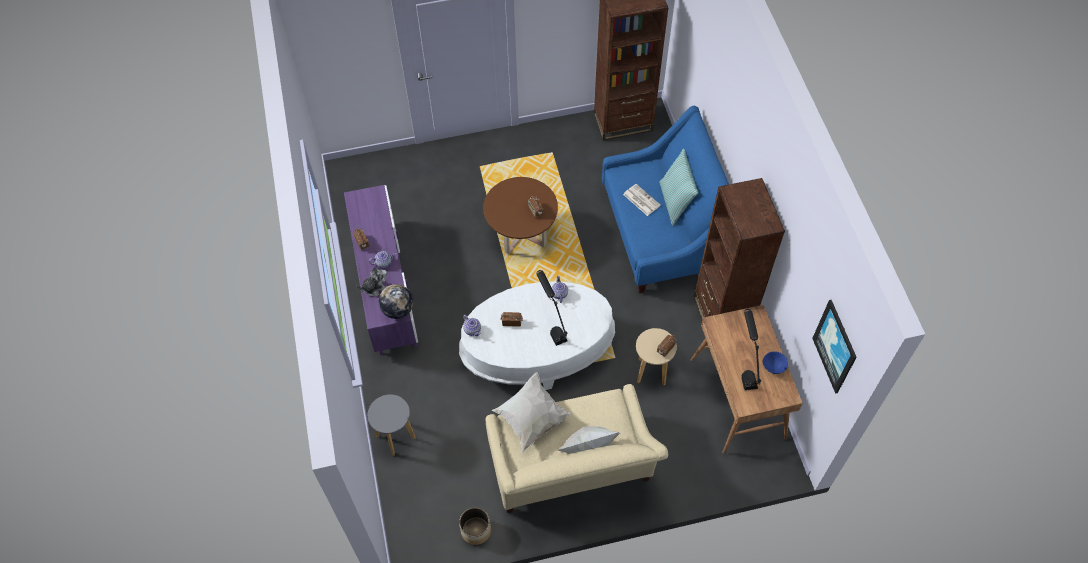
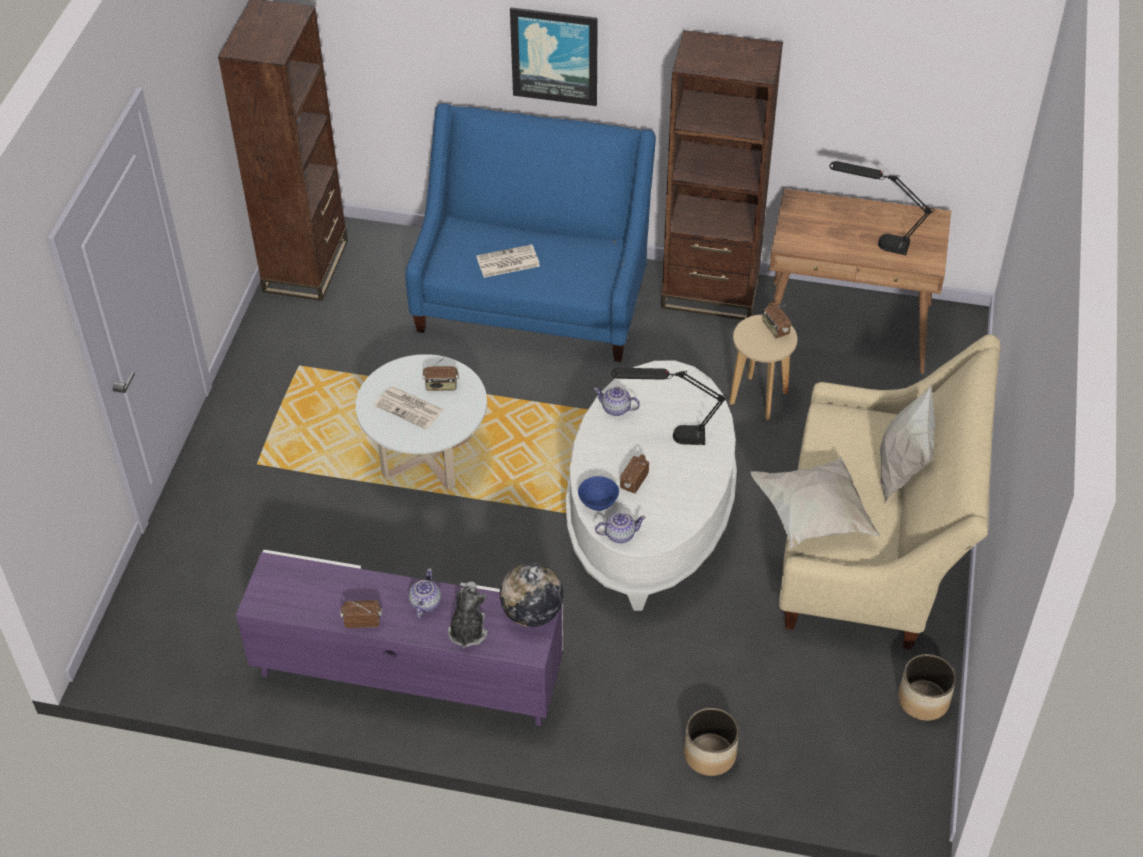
camera: 65 degrees left, 10 degrees down
grey stool [368,394,416,456] -> planter [684,708,739,776]
brown coffee table [483,177,558,254] -> white coffee table [355,354,487,490]
pillow [660,149,698,226] -> none
blue bowl [763,351,788,374] -> blue bowl moved to [578,476,619,511]
picture [812,300,857,394] -> picture moved to [510,7,598,106]
none -> newspaper [374,387,444,429]

